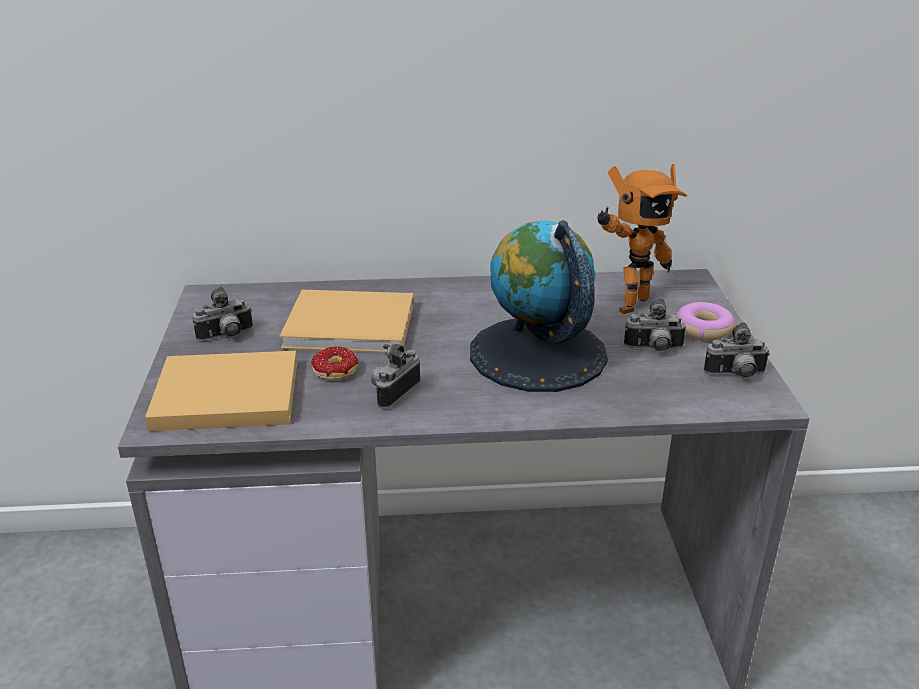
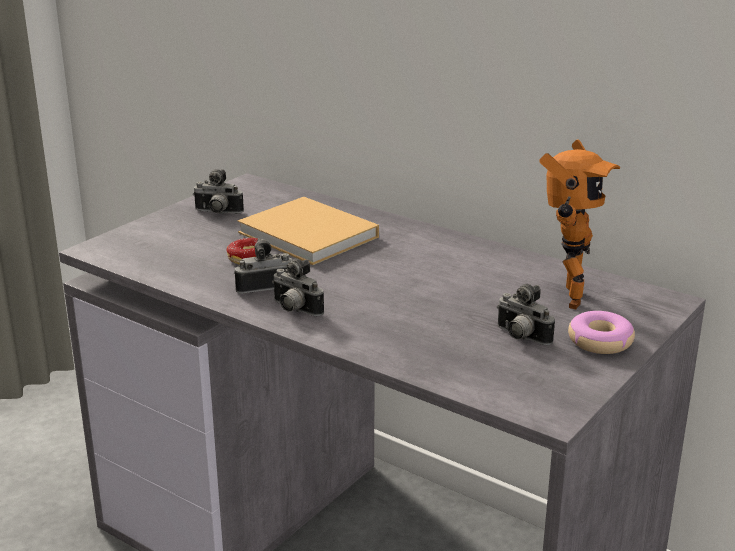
camera: 40 degrees right, 5 degrees down
beige book [145,351,297,432] -> none
globe [470,220,608,392] -> none
toy robot [597,164,687,314] -> toy robot turned 75 degrees counterclockwise [539,139,620,309]
camera [704,322,770,378] -> camera moved to [272,258,324,316]

